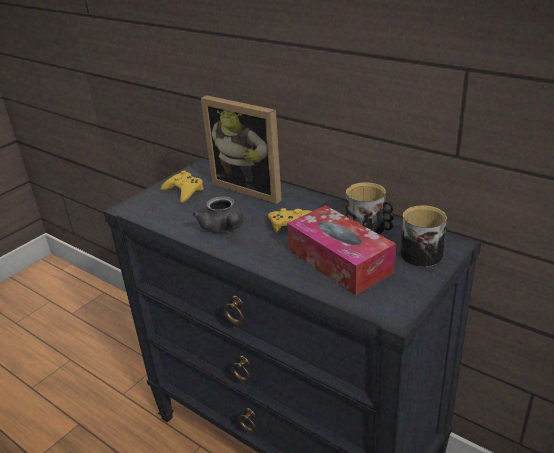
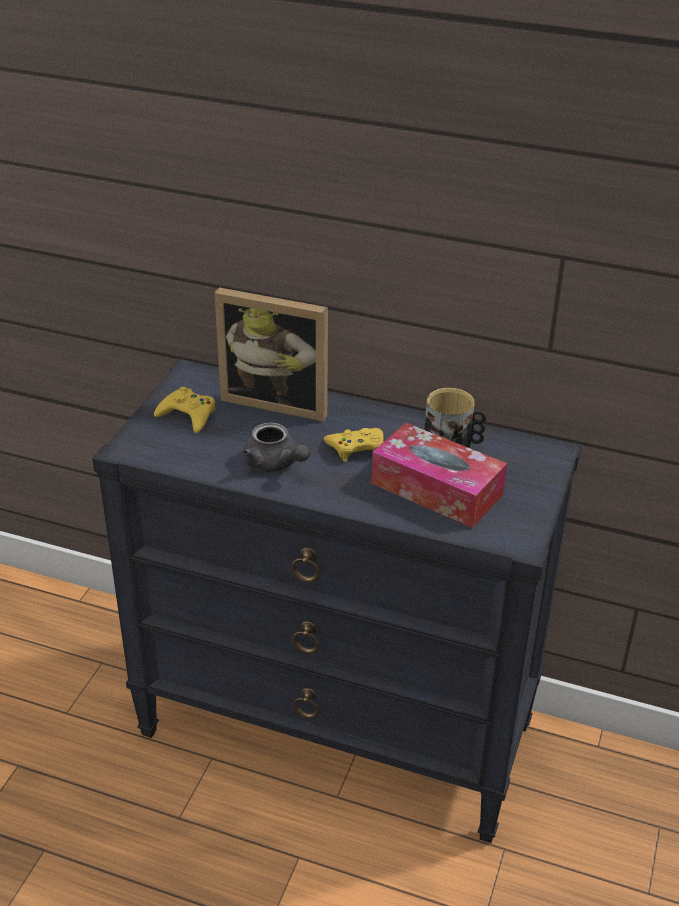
camera: 20 degrees left, 5 degrees up
mug [400,205,447,267] -> none

